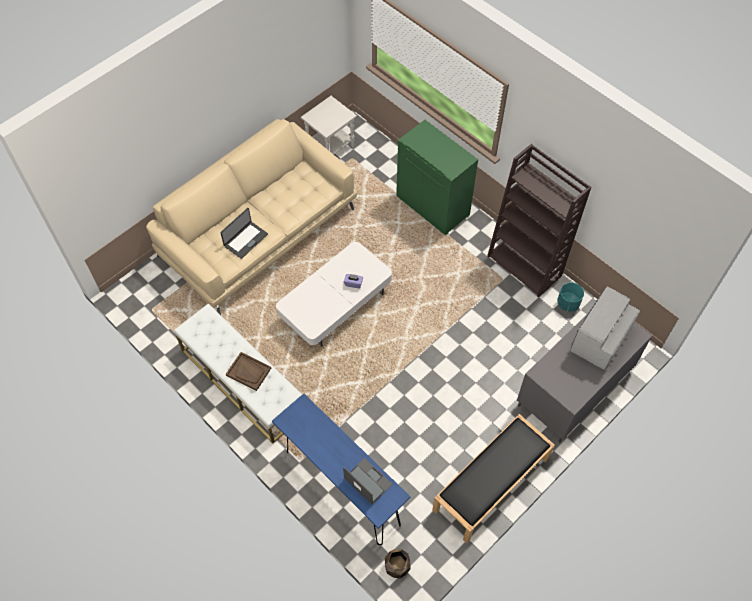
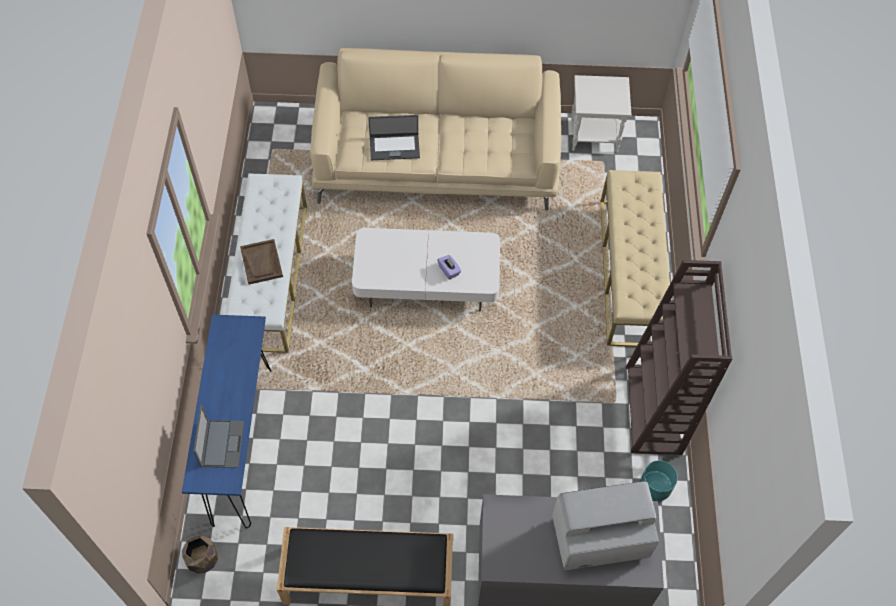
camera: 45 degrees right, 0 degrees up
green cabinet [396,120,478,235] -> beige bench [601,170,670,347]

